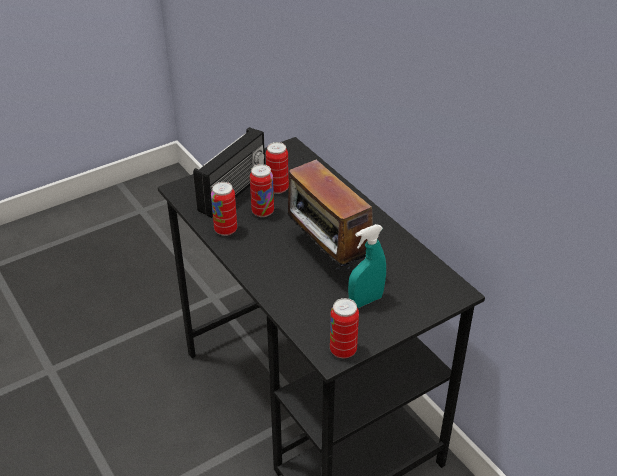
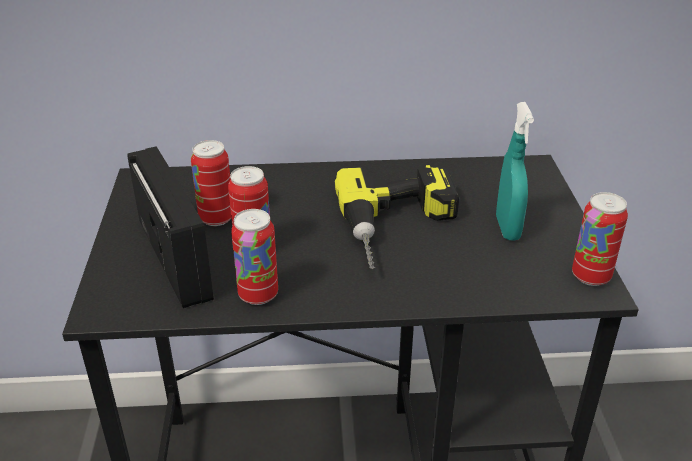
camera: 60 degrees left, 5 degrees down
radio [288,158,373,270] -> power drill [335,165,459,270]

